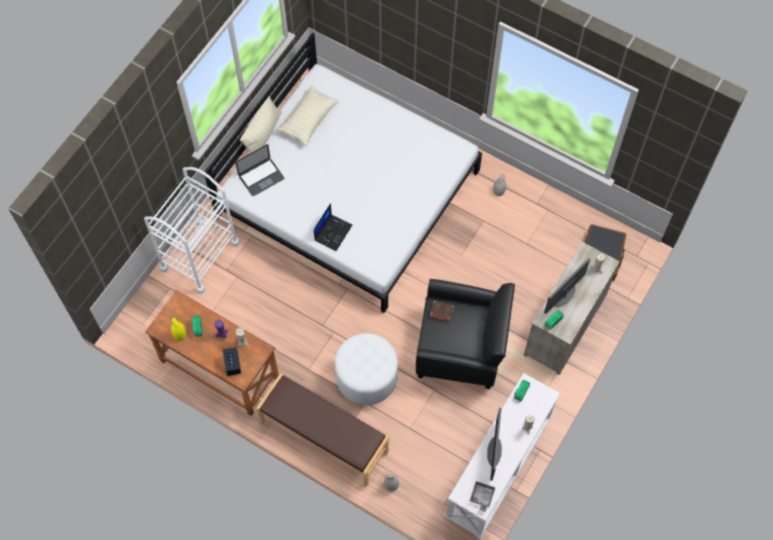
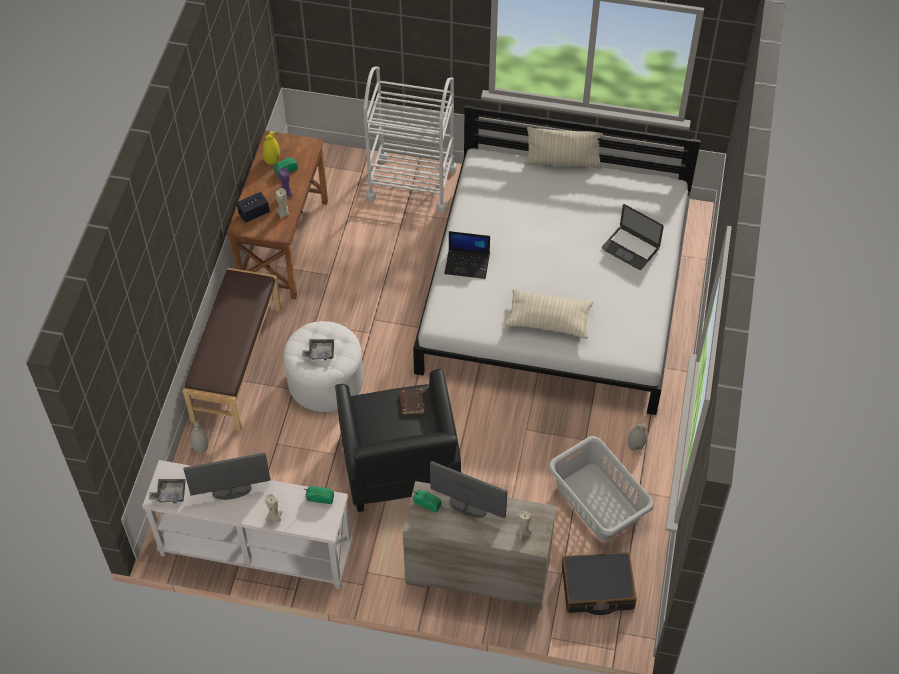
camera: 70 degrees right, 10 degrees down
laptop [235,144,284,196] -> laptop moved to [601,204,664,270]
beige pillow [277,86,339,146] -> beige pillow moved to [504,289,593,339]
none -> grey tray [302,339,334,360]
none -> grey laundry basket [548,436,654,541]

